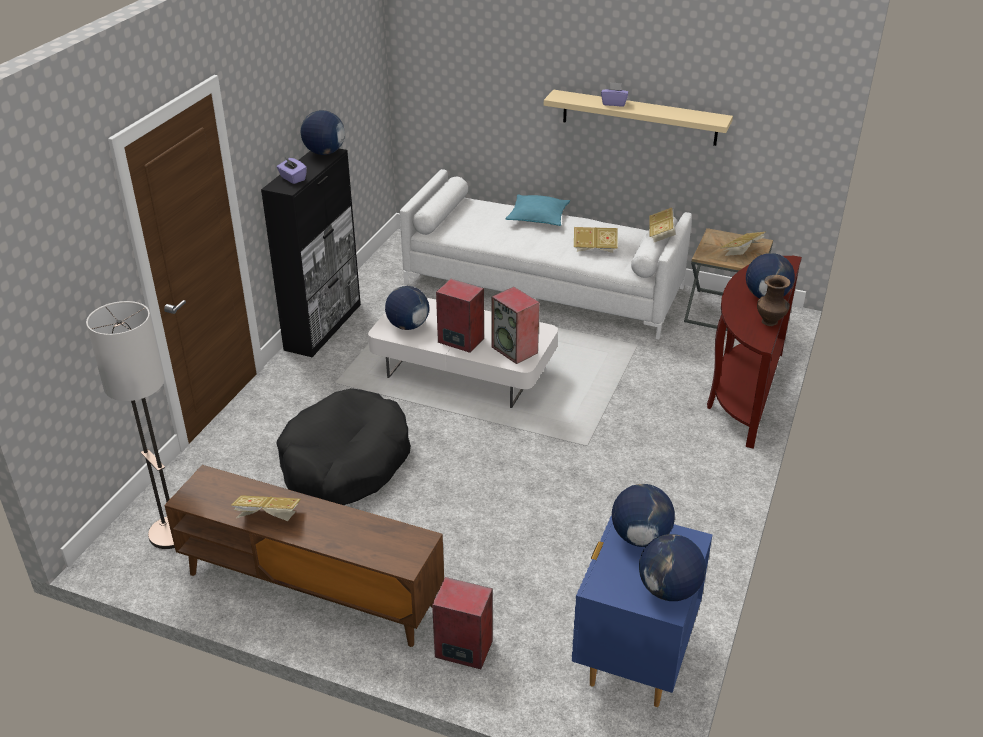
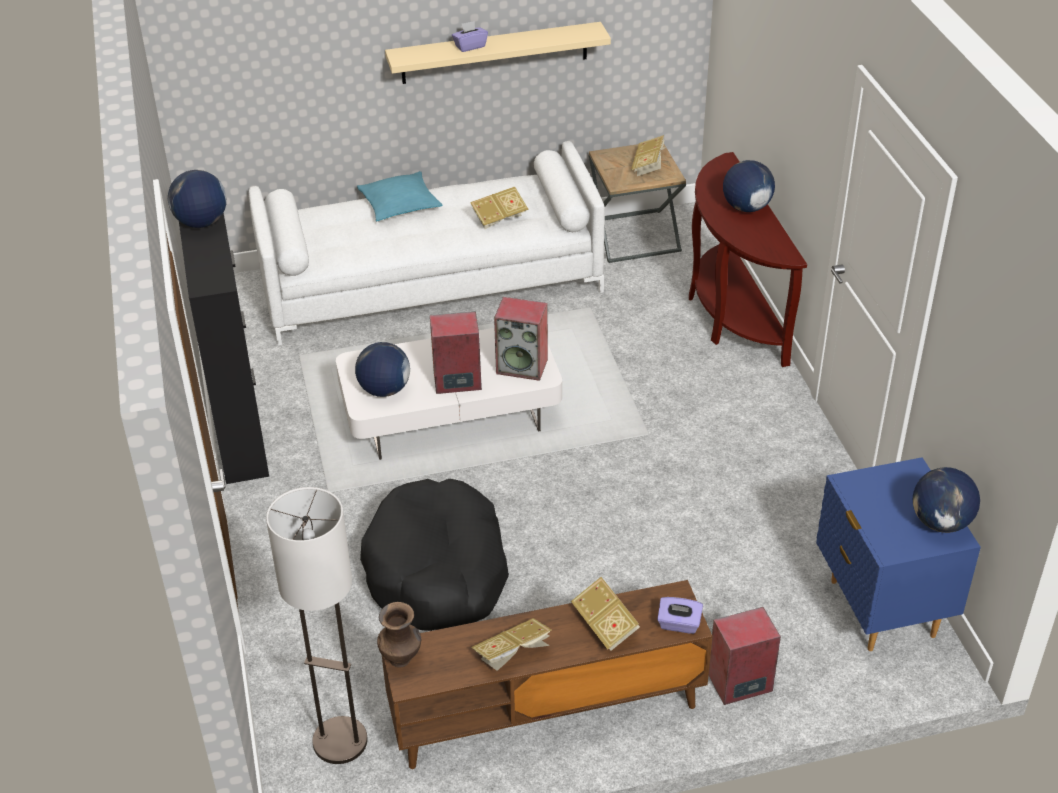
camera: 35 degrees left, 5 degrees up
purple tissue box [277,157,307,184] -> purple tissue box moved to [657,597,703,634]
globe [612,484,675,547] -> none
book [649,208,676,242] -> book moved to [571,577,640,651]
brown vase [757,275,790,326] -> brown vase moved to [377,602,421,668]

